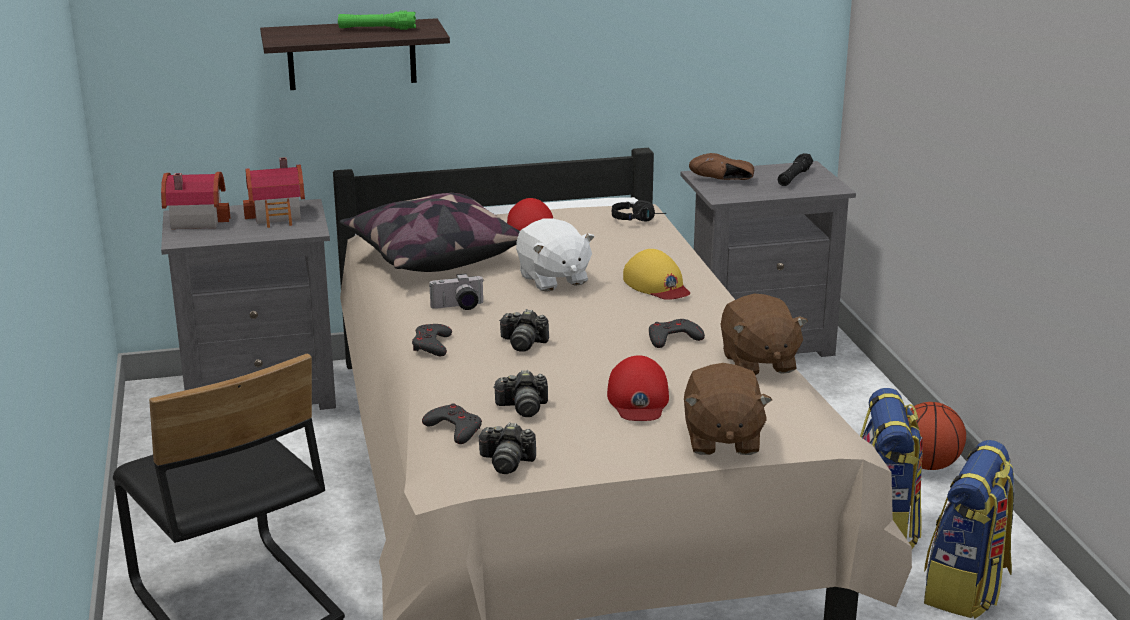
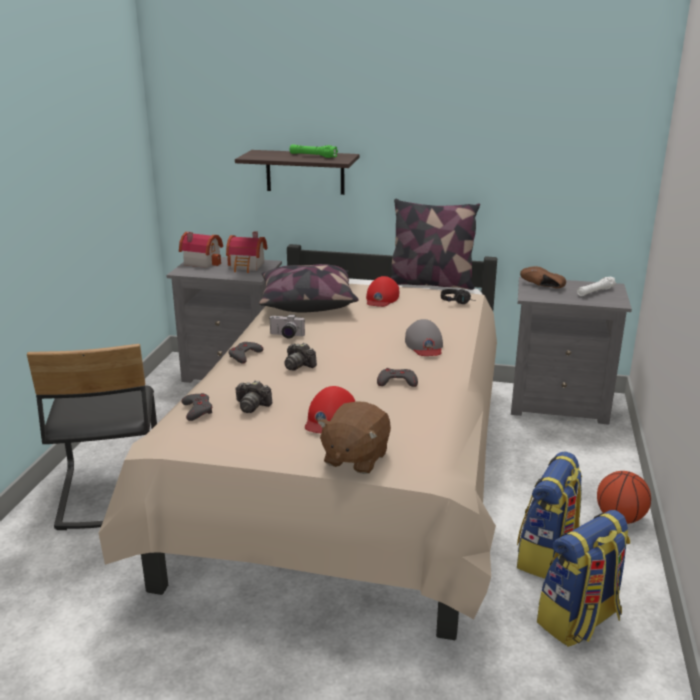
camera: 25 degrees right, 0 degrees up
camera [478,422,536,474] -> none
white plush toy [516,218,595,292] -> none
yellow cap [623,249,690,300] -> grey cap [405,319,443,356]
brown plush toy [720,293,808,375] -> none
black flashlight [778,153,813,186] -> white flashlight [577,276,616,296]
none -> pillow [390,199,480,290]

